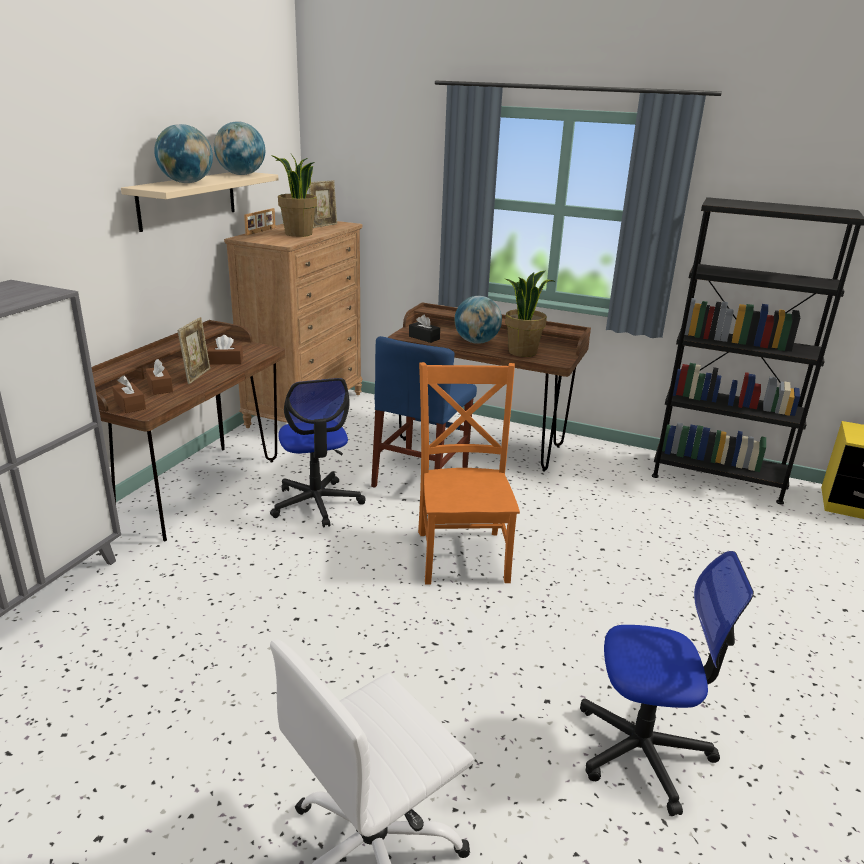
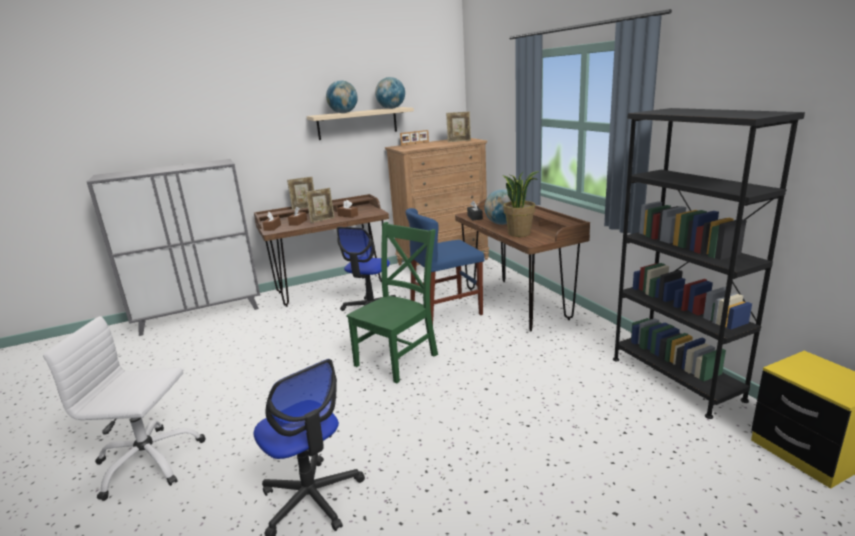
camera: 45 degrees right, 5 degrees down
potted plant [271,154,317,237] -> none
orange chair [418,362,520,585] -> green chair [346,222,438,384]
none -> picture frame [287,177,314,210]

